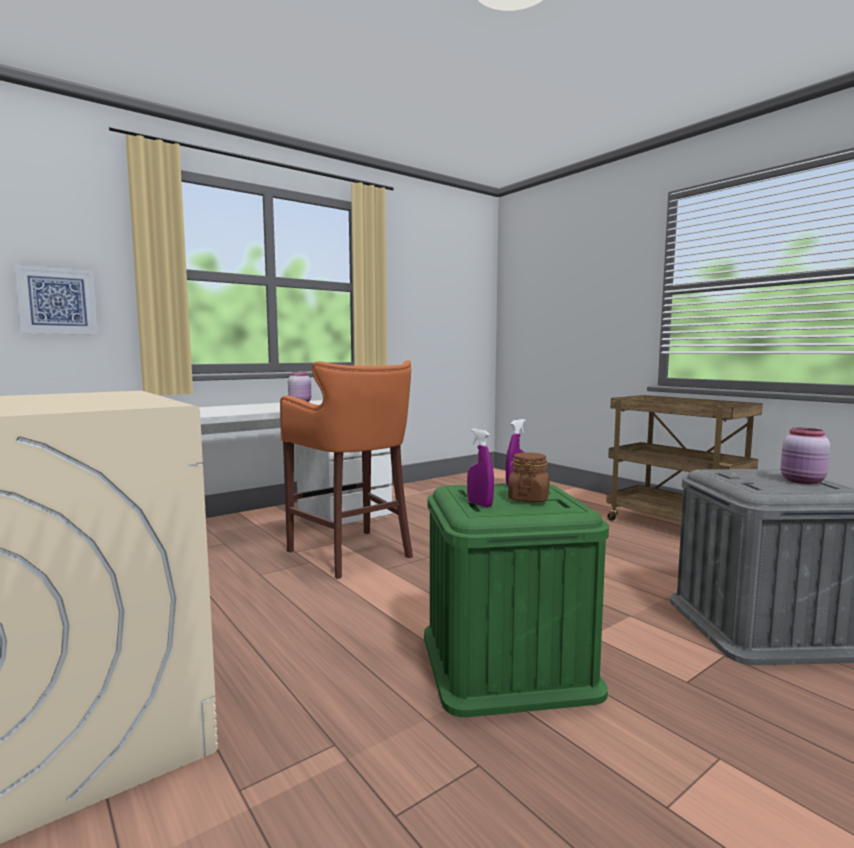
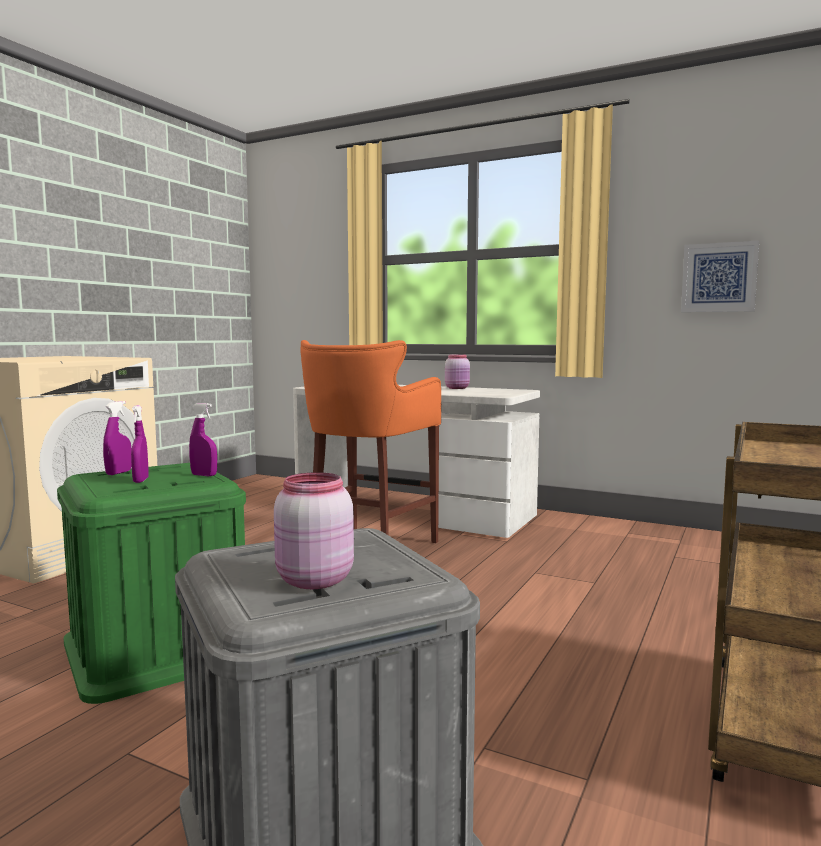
camera: 65 degrees right, 0 degrees up
picture [14,265,98,335] -> picture moved to [681,241,759,312]
brown jar [508,452,549,502] -> purple spray bottle [131,405,149,483]

